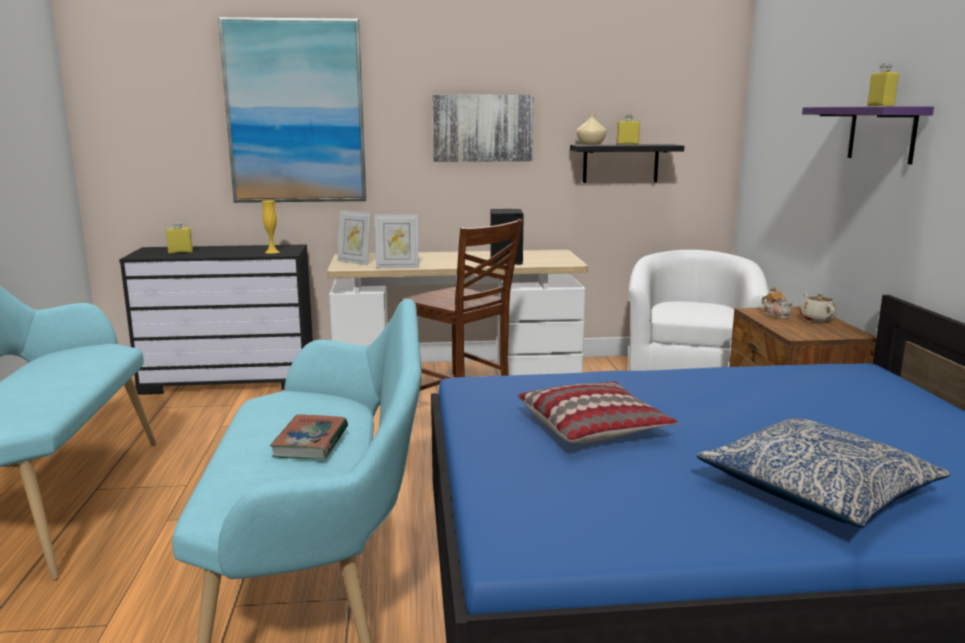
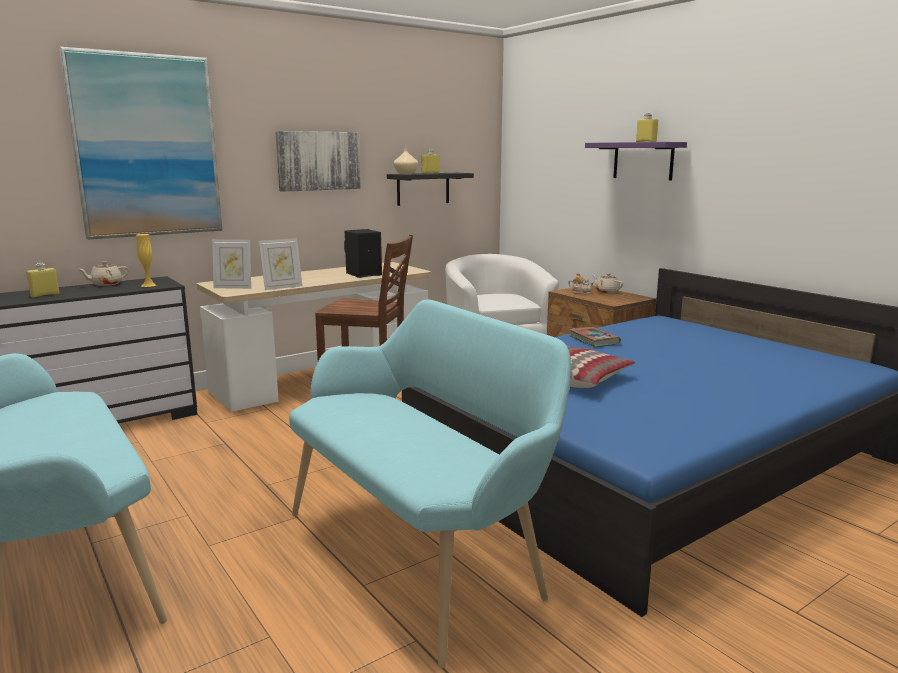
camera: 30 degrees left, 0 degrees up
book [270,414,348,459] -> book moved to [569,327,621,347]
pillow [696,418,951,527] -> none
none -> beige teapot [78,262,129,286]

